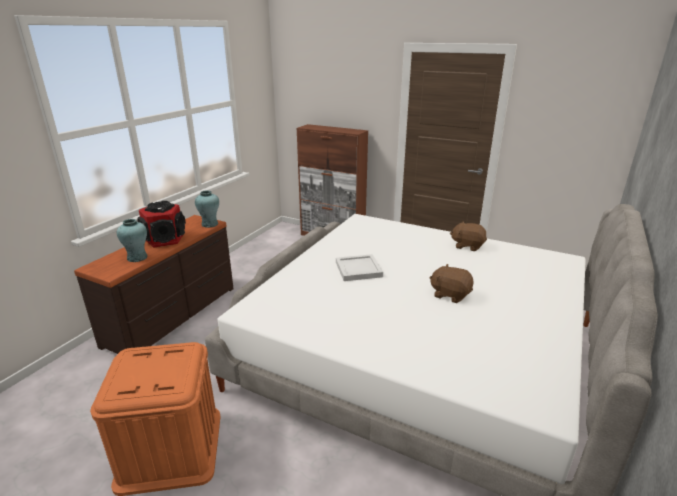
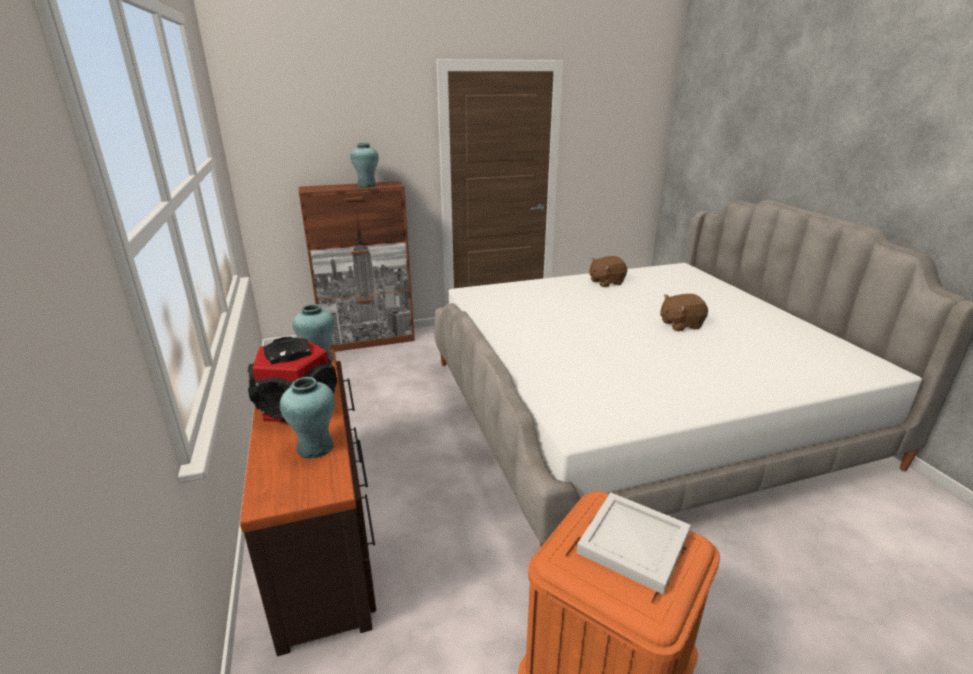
camera: 45 degrees left, 0 degrees up
white tray [336,254,383,281] -> white tray moved to [576,492,691,594]
none -> turquoise vase [350,143,379,188]

